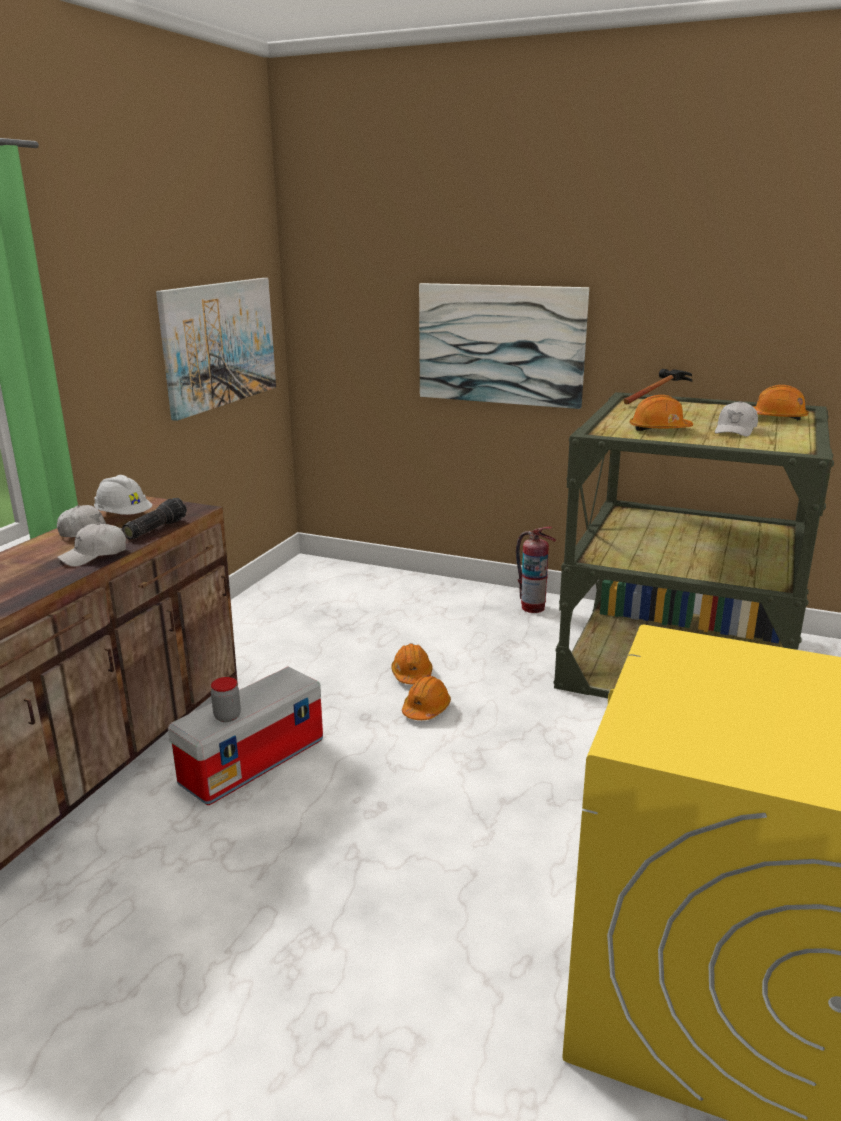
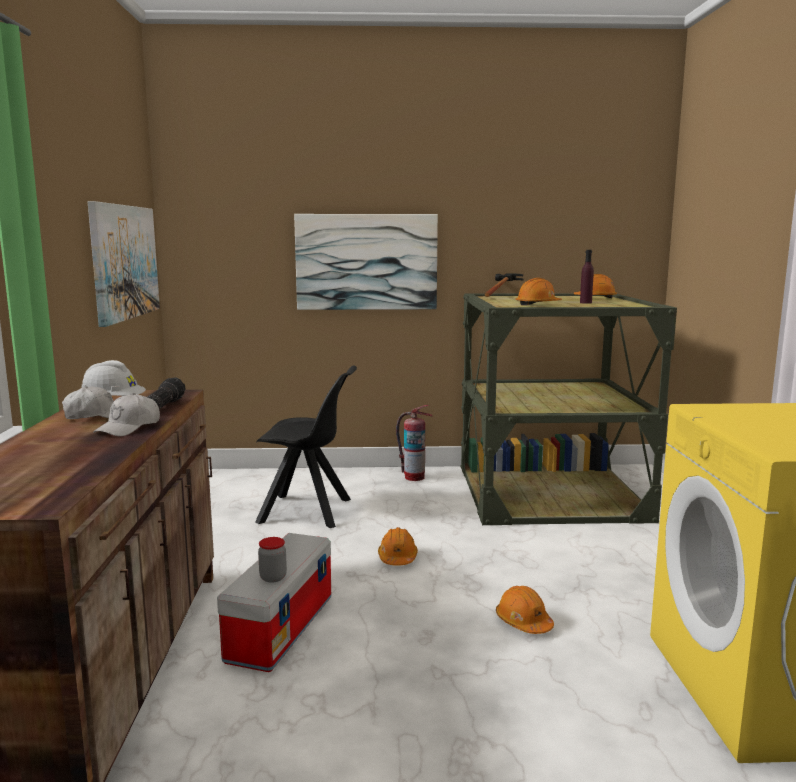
camera: 25 degrees left, 10 degrees down
orange hard hat [391,644,433,684] -> orange hard hat moved to [496,586,554,634]
white cap [715,401,758,437] -> purple bottle [580,250,594,304]
none -> black chair [255,365,357,528]

